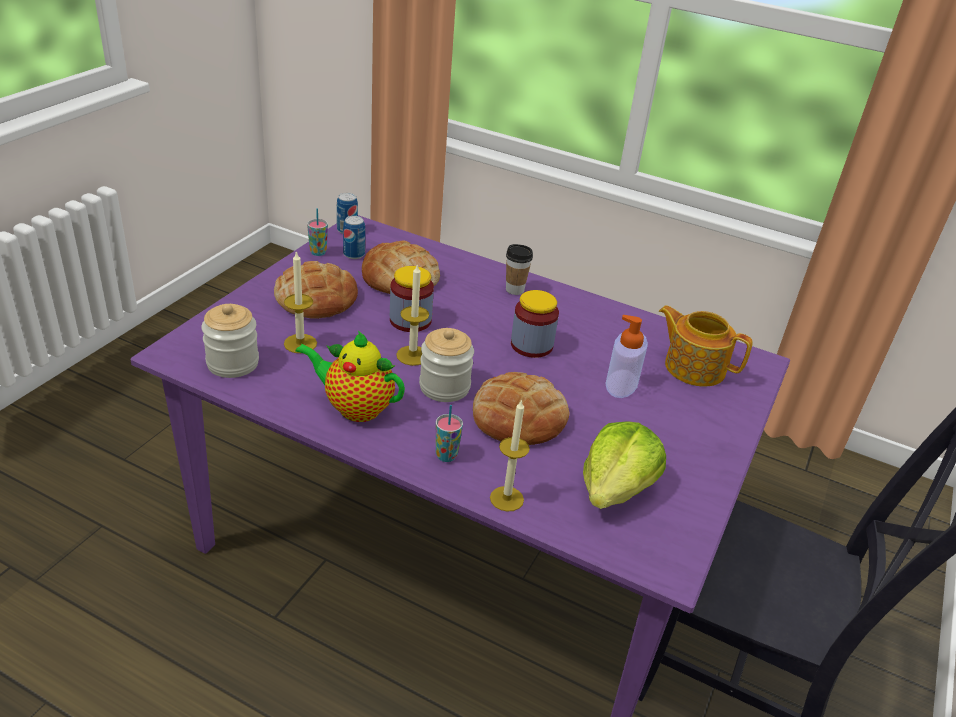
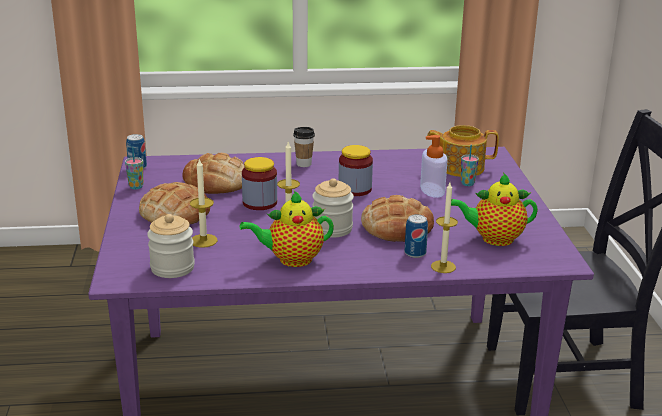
camera: 30 degrees left, 10 degrees down
can [343,216,365,259] -> can moved to [405,214,428,258]
cup [436,405,463,462] -> cup moved to [461,145,479,186]
lettuce [583,421,666,509] -> teapot [451,173,538,246]

